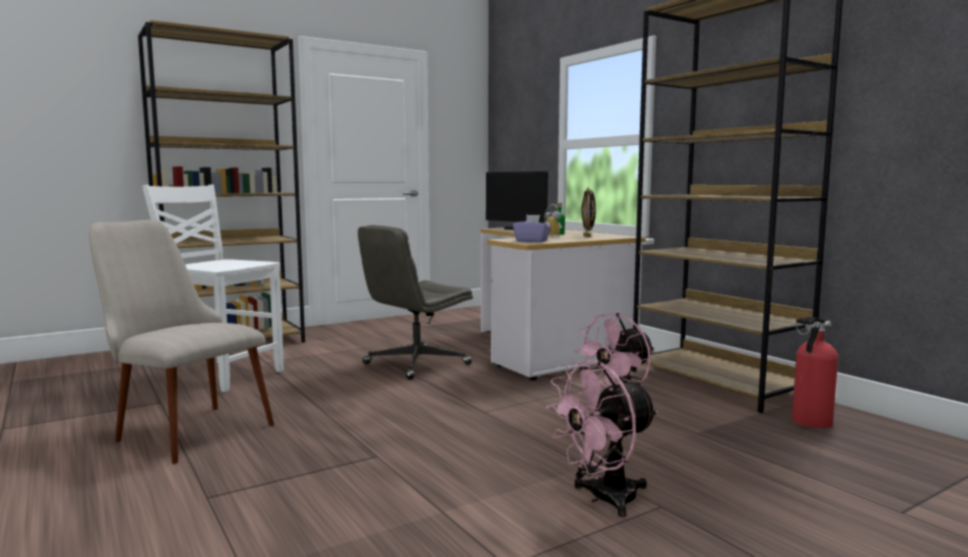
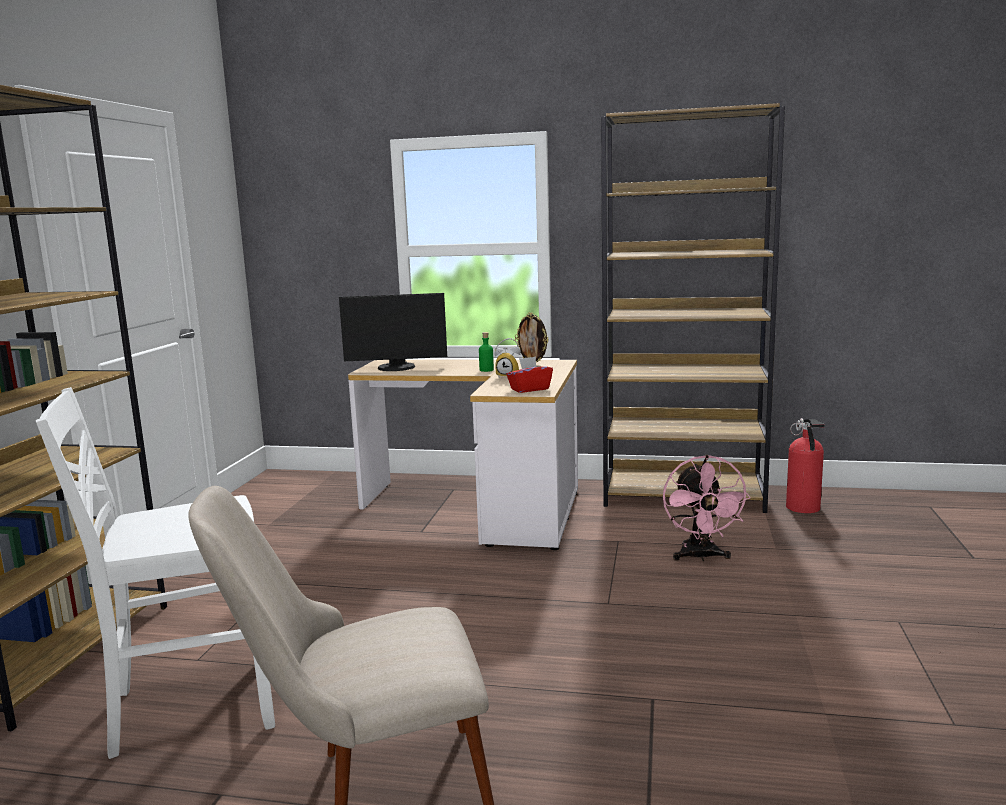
camera: 45 degrees left, 5 degrees up
grey office chair [358,225,473,380] -> none
purple tissue box [513,215,551,242] -> red tissue box [506,356,553,393]
pink fan [546,360,658,517] -> none

